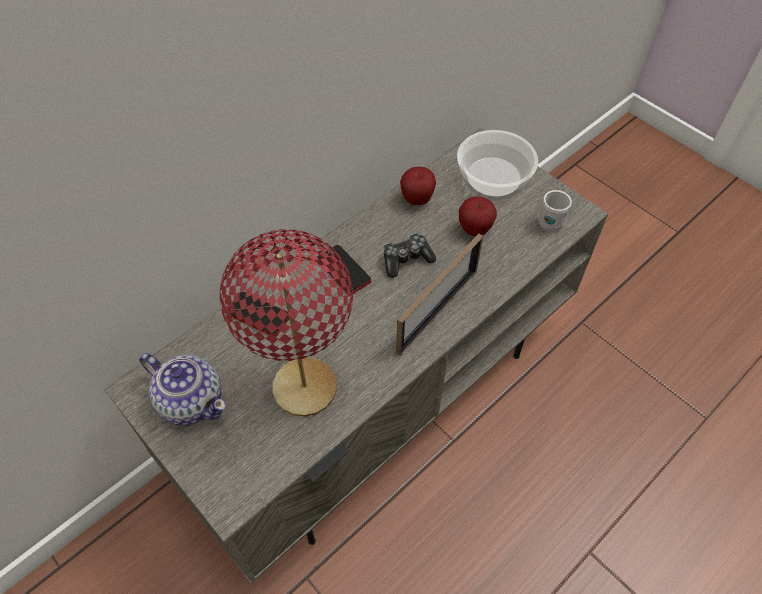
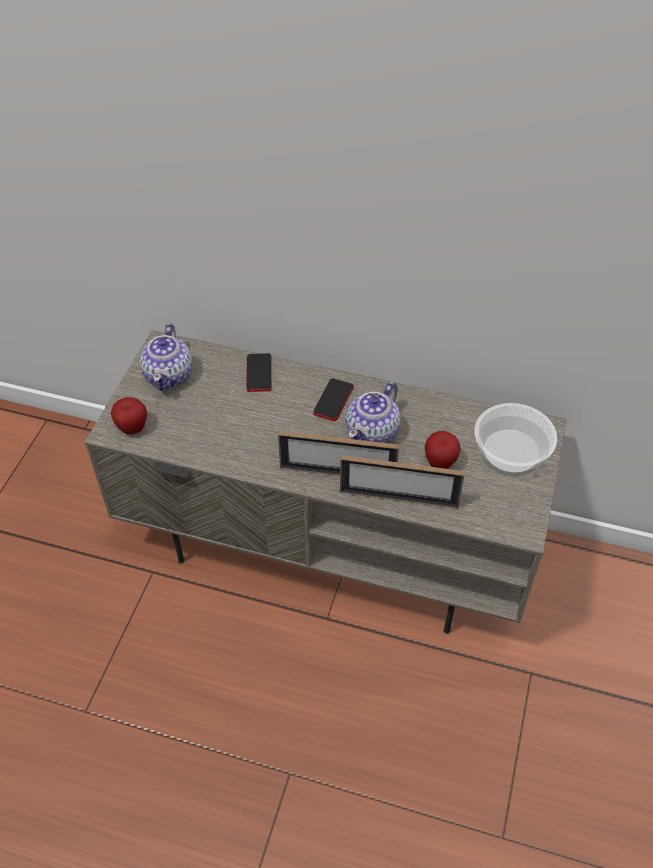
camera: 60 degrees right, 5 degrees down
red table lamp [220,229,353,416] -> none
game controller [384,233,436,278] -> teapot [346,382,401,443]
apple [400,166,436,205] -> apple moved to [111,397,147,435]
white mug [538,190,572,232] -> none
none -> picture frame [340,455,465,509]

